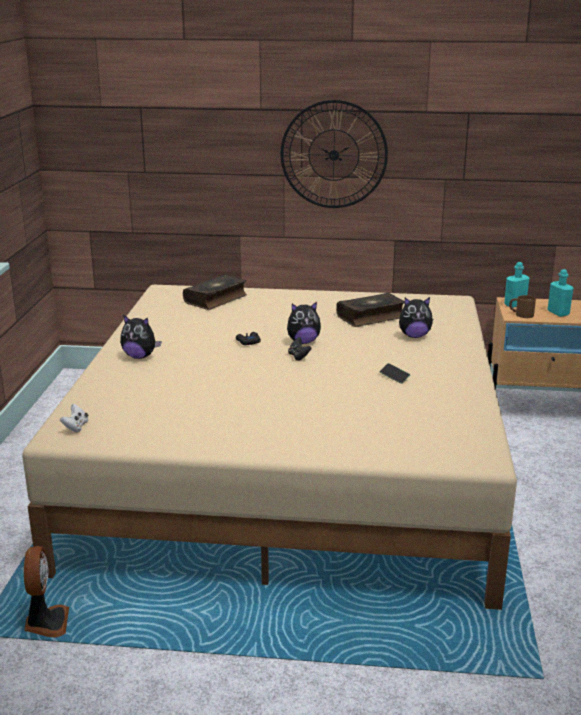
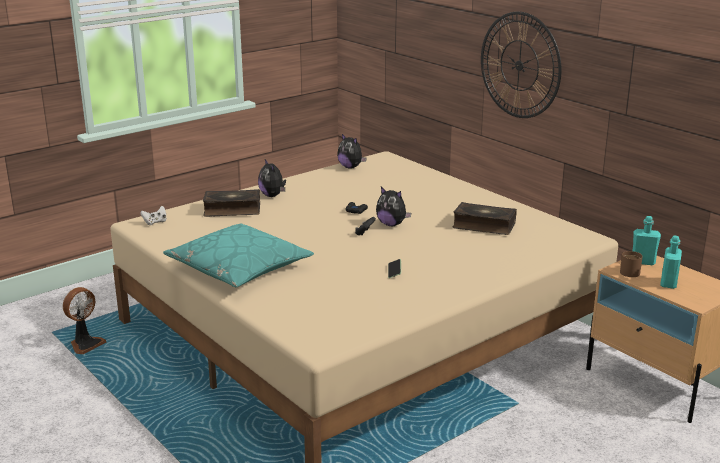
camera: 45 degrees right, 0 degrees up
book [183,275,247,310] -> book moved to [203,189,260,217]
plush toy [399,297,433,338] -> plush toy moved to [337,134,367,169]
none -> turquoise pillow [163,224,314,287]

